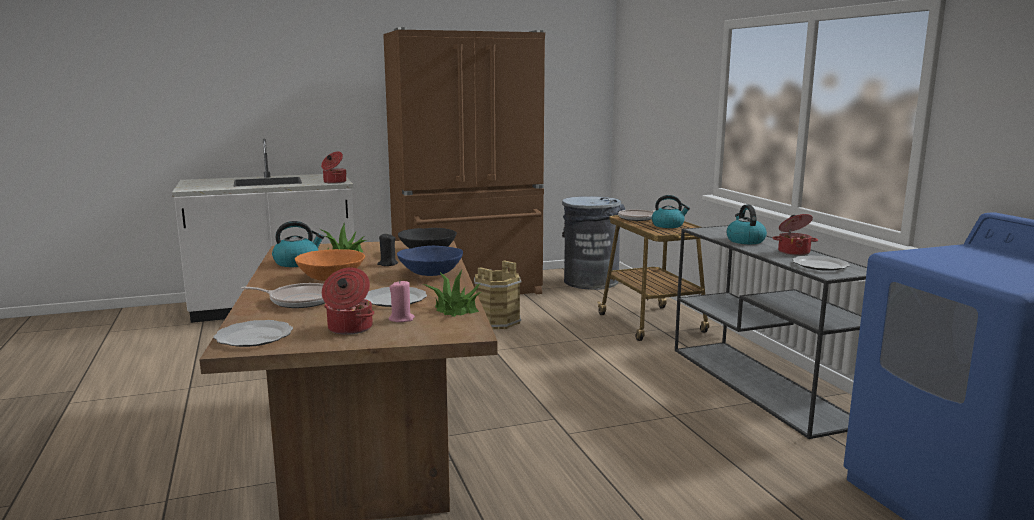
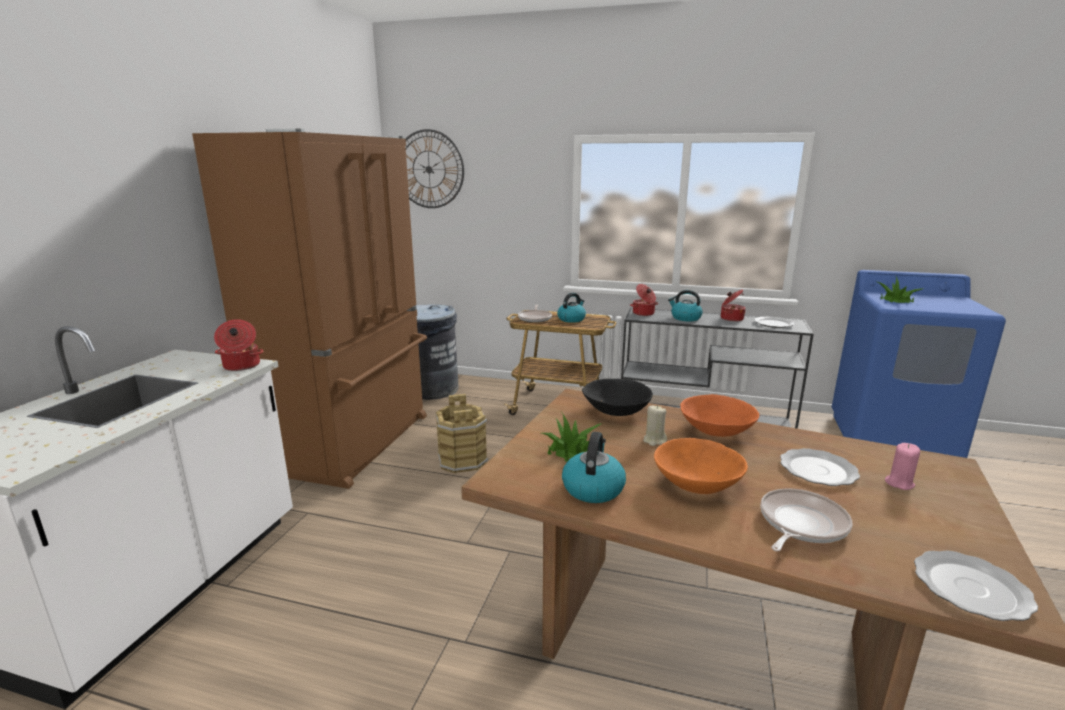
camera: 55 degrees left, 5 degrees up
cooking pot [322,268,374,335] -> cooking pot moved to [630,284,658,316]
black candle [377,233,398,266] -> beige candle [643,405,667,446]
blue bowl [397,246,463,276] -> orange bowl [680,394,760,437]
potted plant [423,270,481,317] -> potted plant moved to [878,276,923,303]
none -> wall clock [406,129,464,208]

